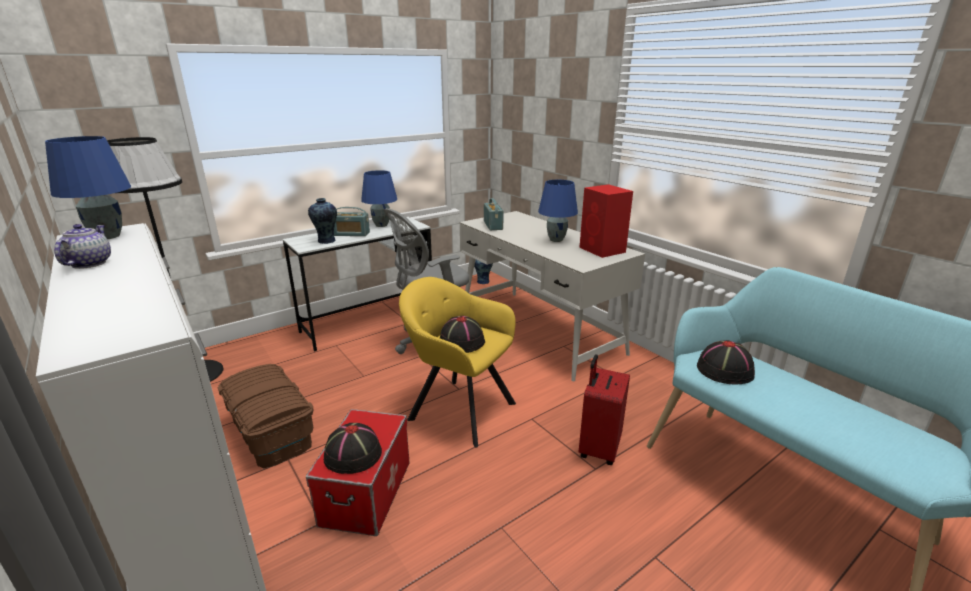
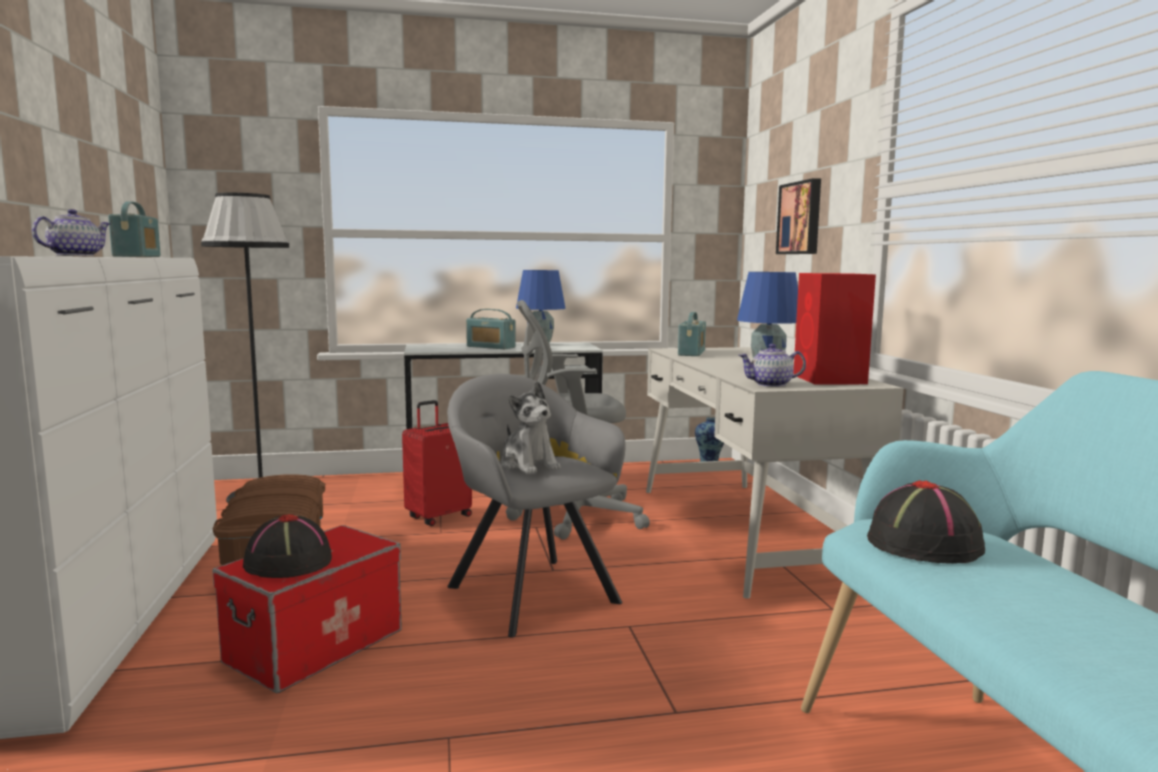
camera: 25 degrees right, 15 degrees down
blue table lamp [45,136,131,239] -> radio [108,201,161,257]
vase [308,198,337,244] -> none
yellow armchair [399,277,516,447] -> grey armchair [447,374,626,638]
black hat [440,315,485,353] -> plush toy [501,381,561,474]
red suitcase [579,354,630,465] -> red suitcase moved to [402,400,472,526]
none -> teapot [739,344,806,387]
none -> picture [776,178,821,254]

